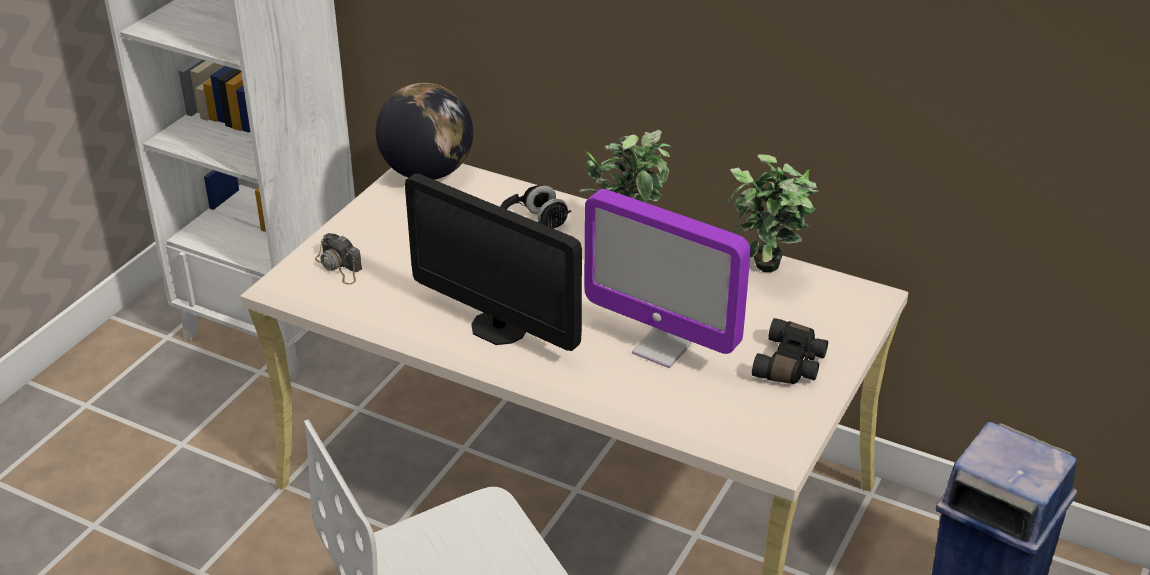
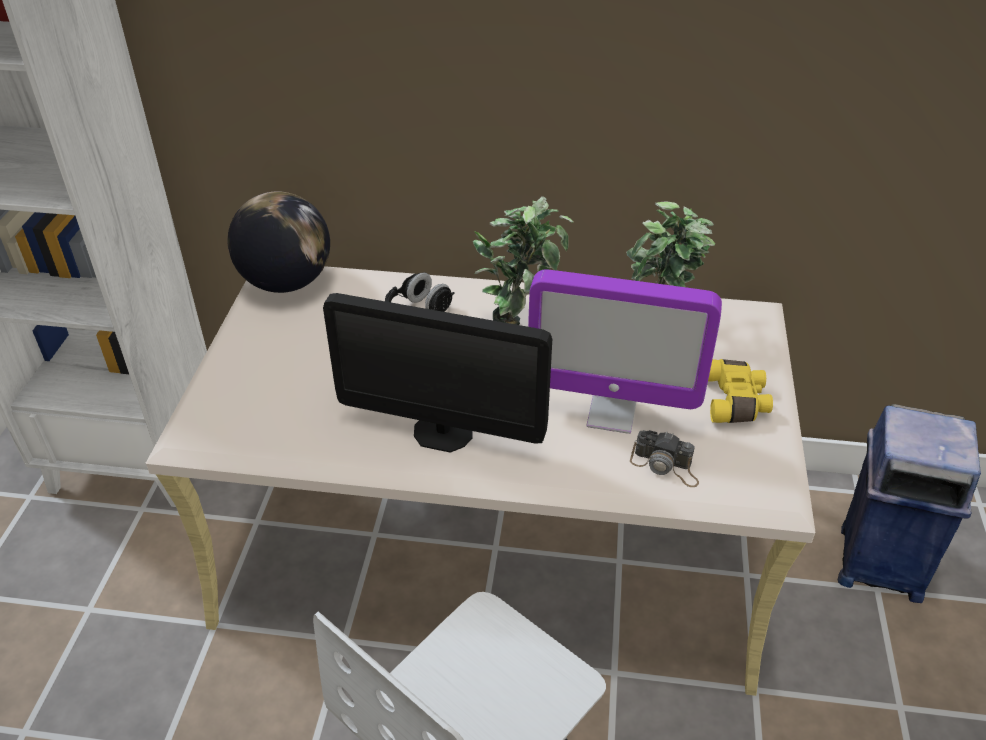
camera: 20 degrees left, 5 degrees up
camera [315,233,362,285] -> camera moved to [630,430,699,487]
black binoculars [752,318,828,384] -> yellow binoculars [708,359,773,423]

